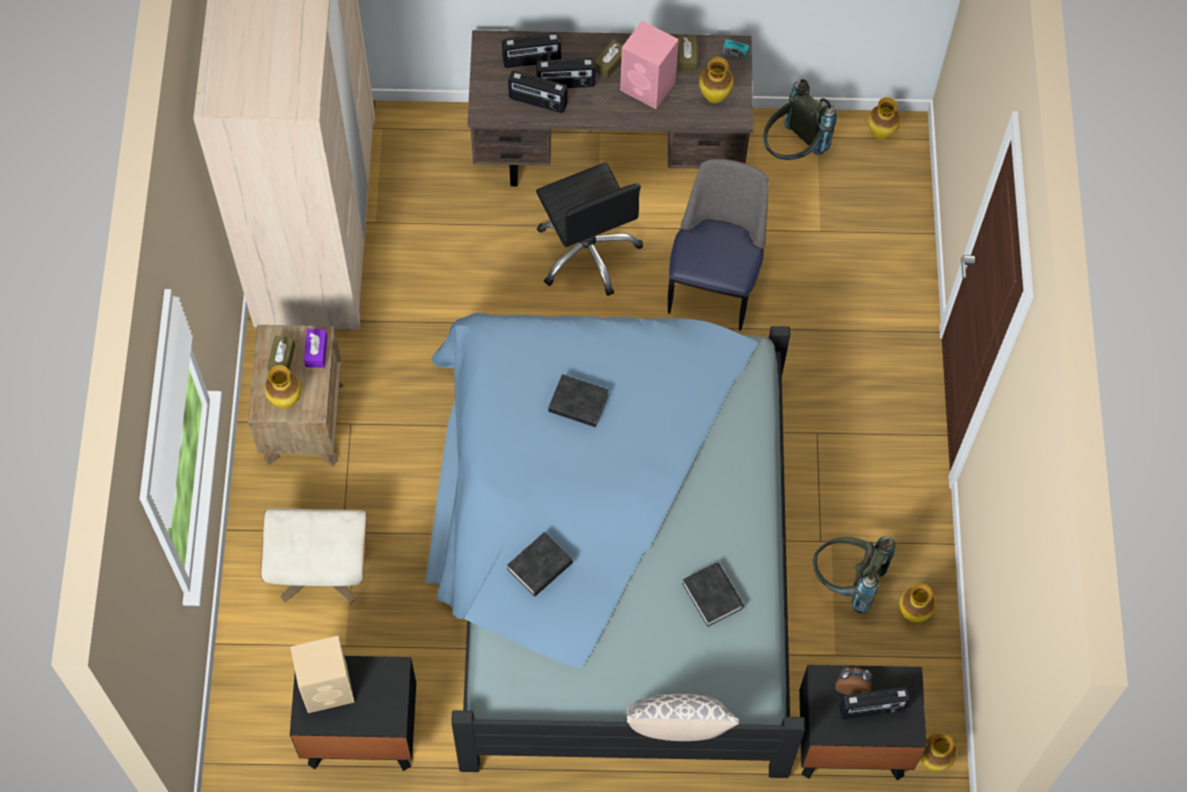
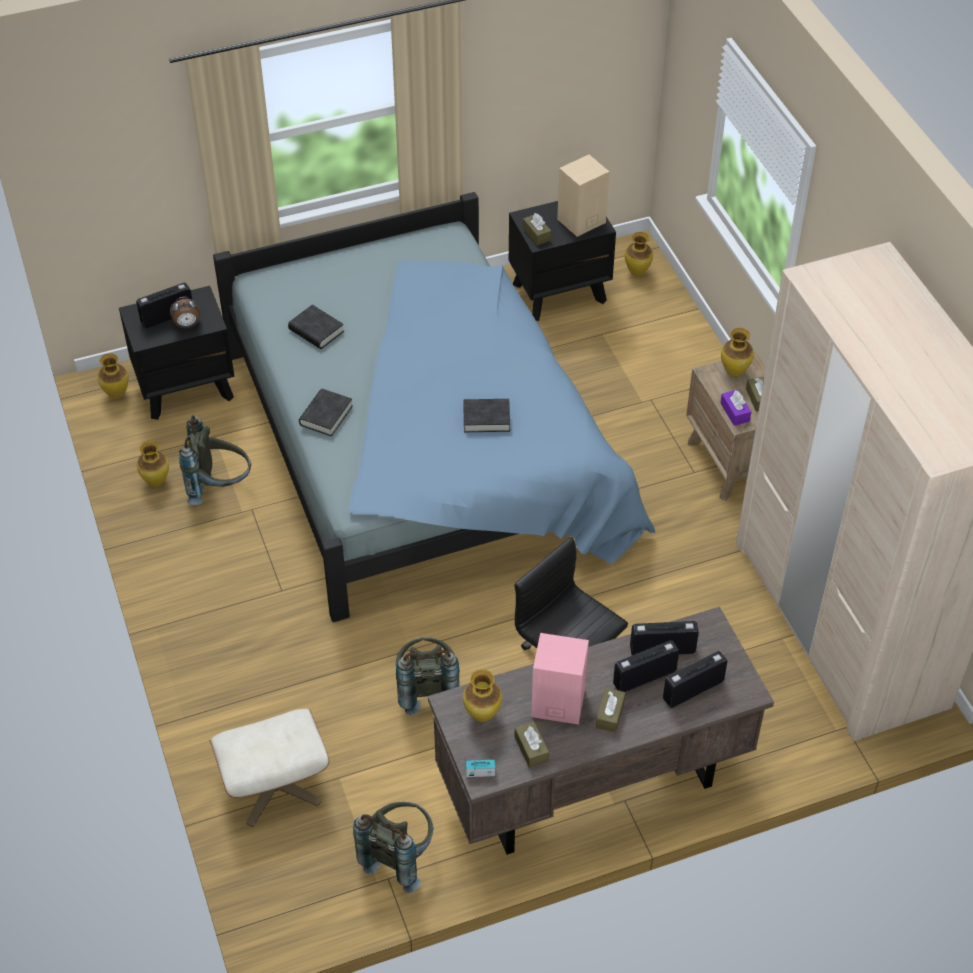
camera: 160 degrees right, 15 degrees down
beige ottoman [260,508,367,604] -> beige ottoman moved to [209,709,329,827]
black book [507,532,573,596] -> black book moved to [299,389,353,436]
pillow [626,694,739,741] -> none
chair [668,159,769,331] -> grey backpack [396,637,460,715]
vase [868,97,900,140] -> vase moved to [625,232,653,276]
none -> brown tissue box [523,213,551,245]

